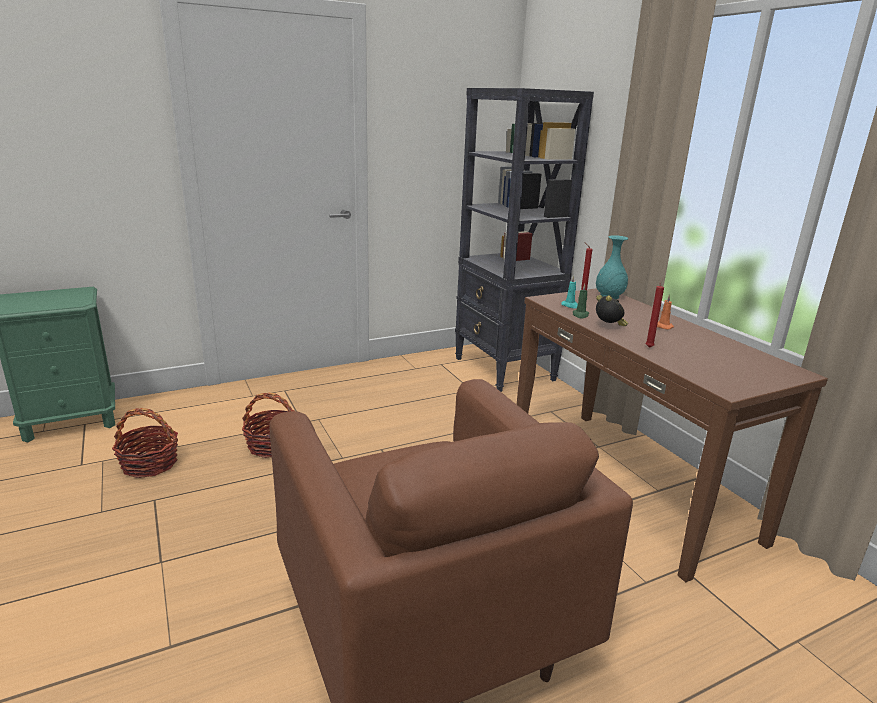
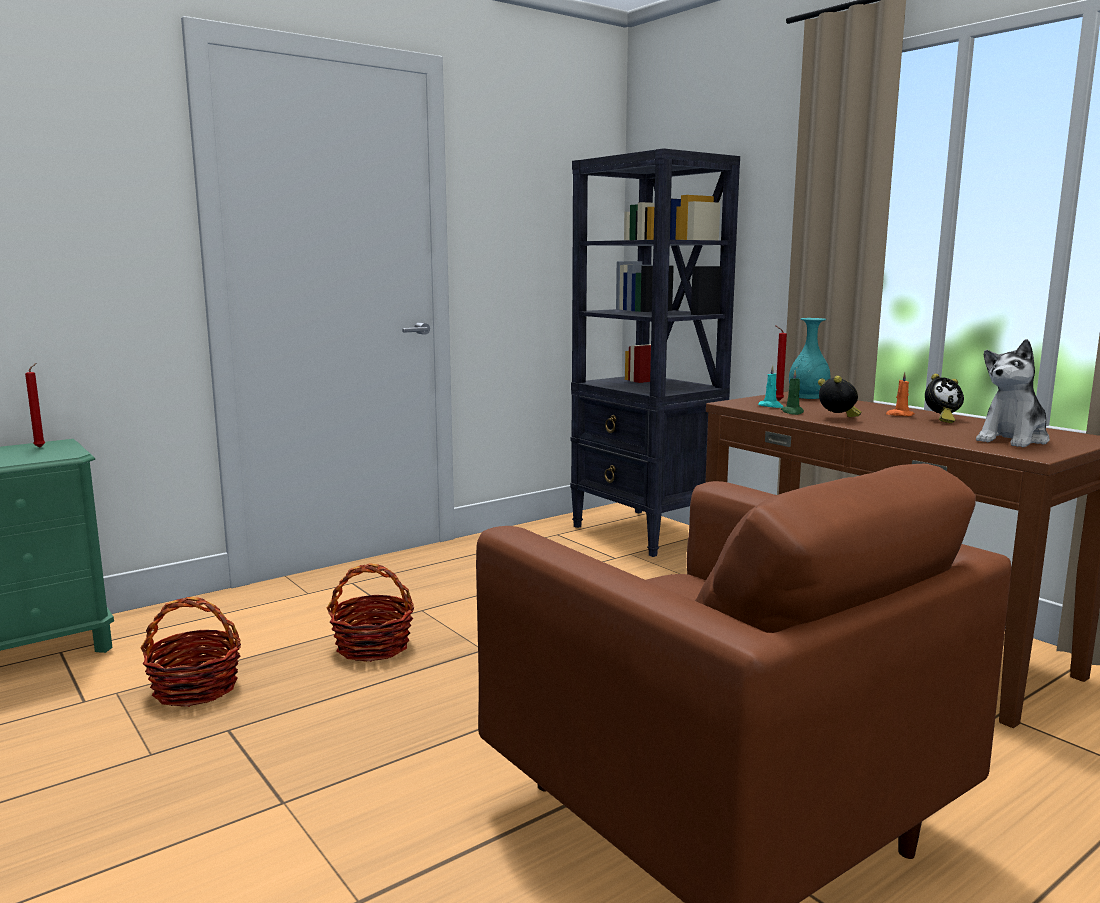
camera: 10 degrees left, 10 degrees down
red candle [645,278,664,348] -> red candle moved to [25,363,45,448]
none -> alarm clock [925,374,964,423]
none -> plush toy [976,339,1050,447]

